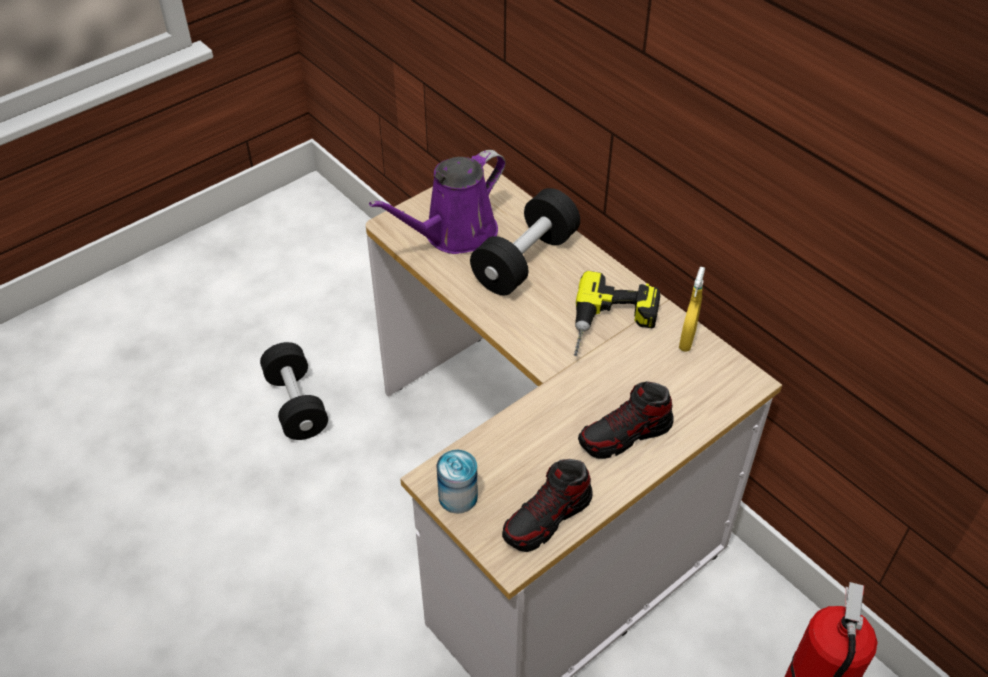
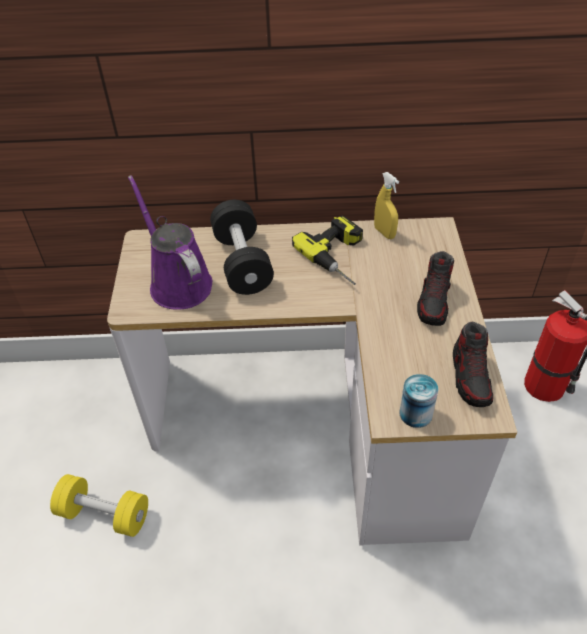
camera: 50 degrees left, 0 degrees up
black dumbbell [260,342,328,440] -> yellow dumbbell [50,474,148,537]
purple watering can [369,150,505,254] -> purple watering can turned 150 degrees clockwise [128,175,212,310]

